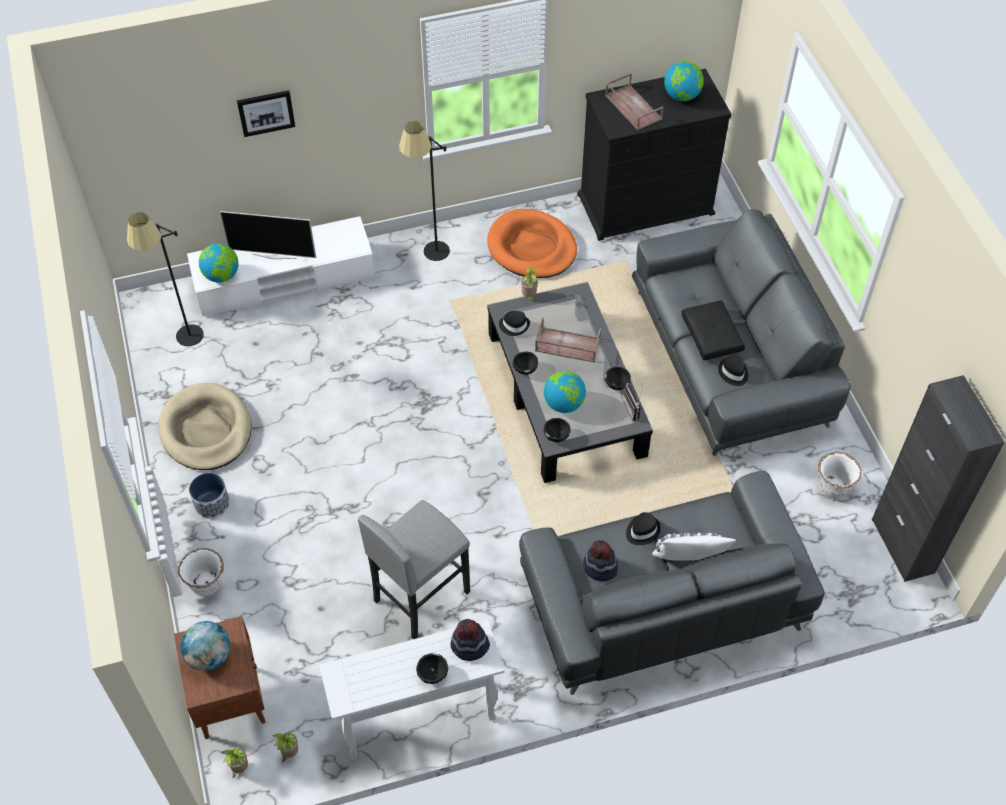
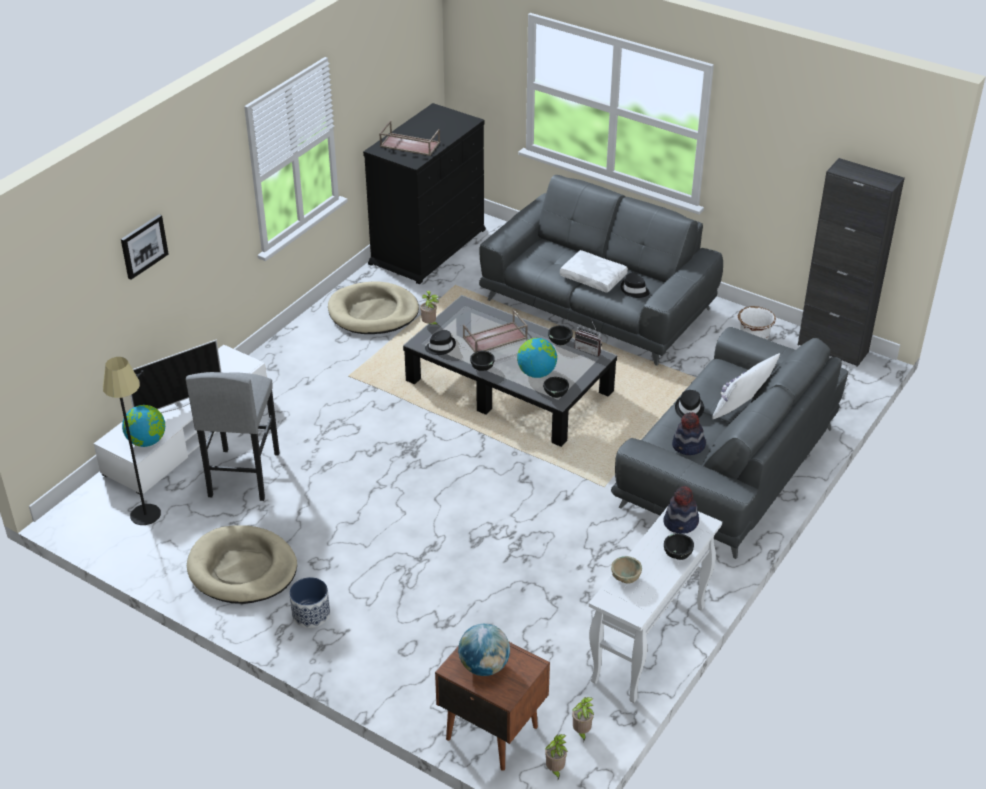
camera: 40 degrees left, 15 degrees down
white planter [178,548,224,596] -> none
grey stool [358,500,470,639] -> grey stool moved to [186,372,280,501]
black floor lamp [399,121,450,261] -> none
orange dog bed [487,209,577,278] -> beige dog bed [328,281,419,334]
globe [664,61,704,101] -> none
black pillow [681,300,745,360] -> white pillow [560,250,628,293]
none -> beige bowl [611,556,642,584]

